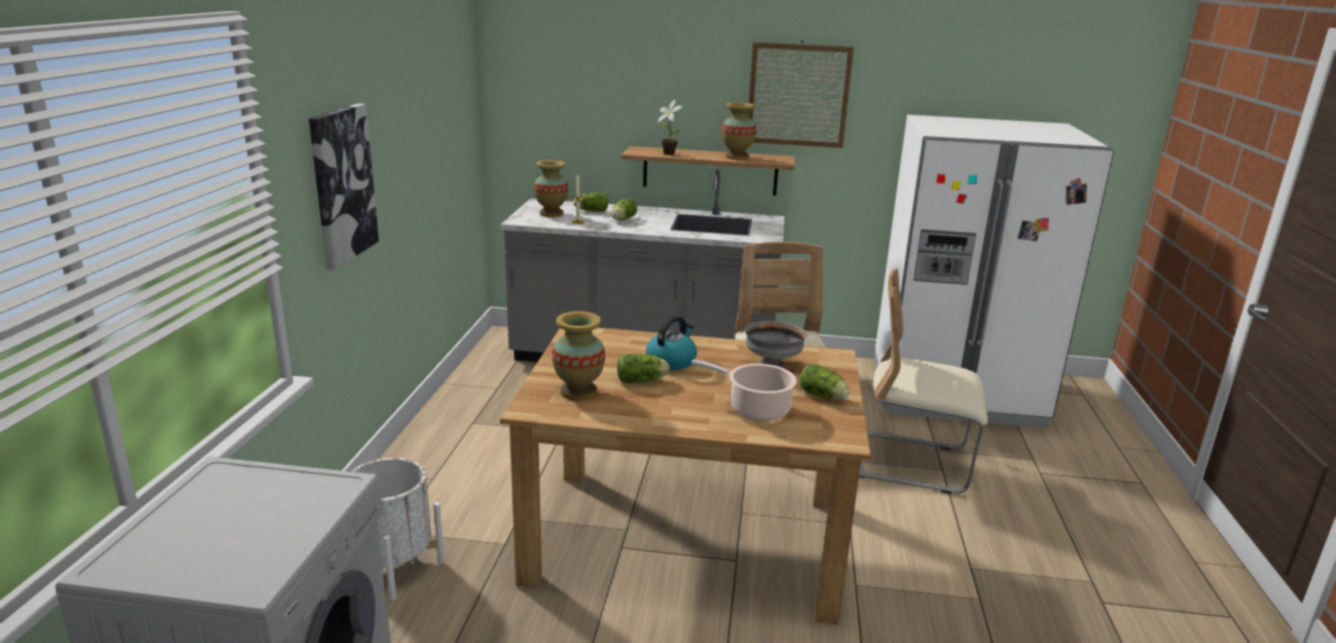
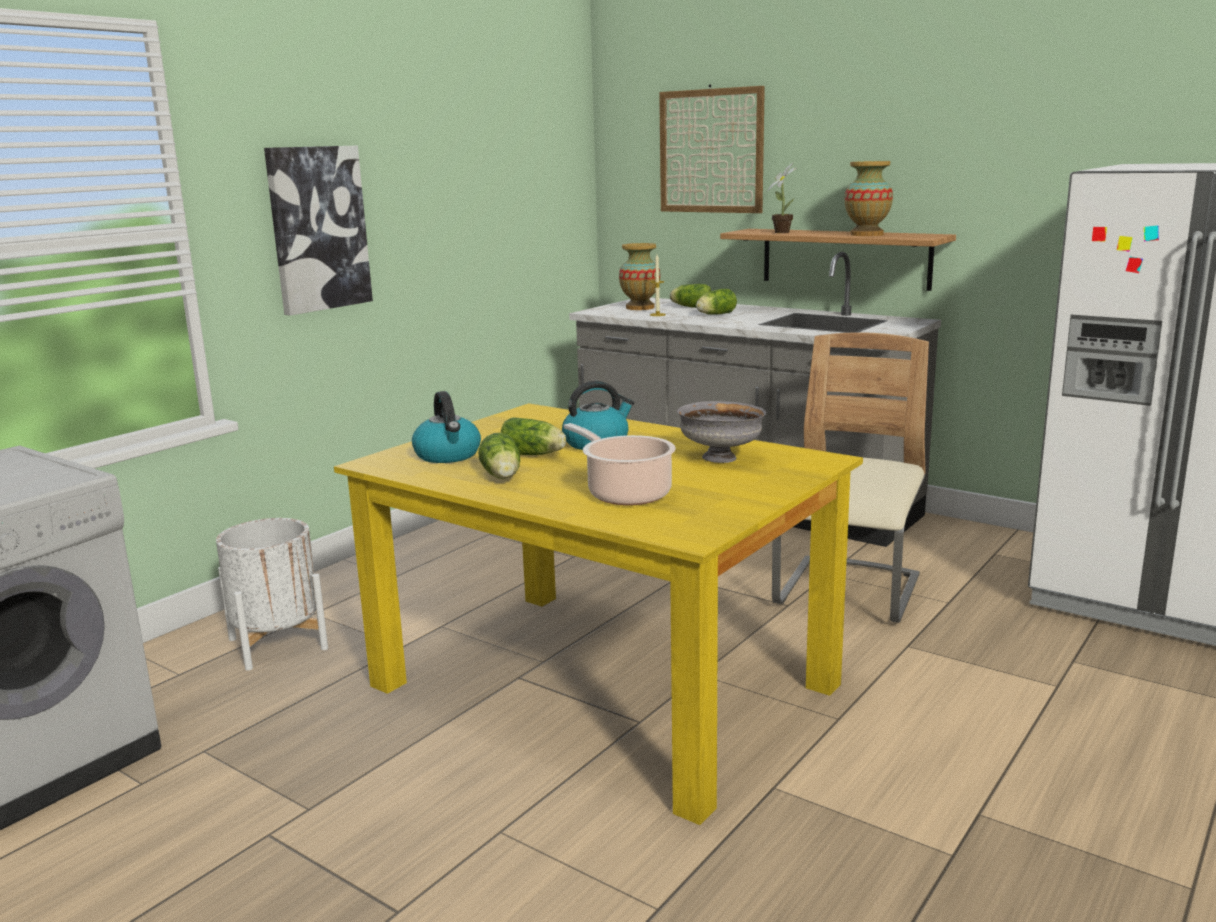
camera: 30 degrees right, 5 degrees down
brown dining table [500,328,871,625] -> yellow dining table [334,403,863,825]
vase [552,311,605,401] -> kettle [412,391,481,463]
picture [749,40,854,148] -> picture moved to [659,84,765,213]
lettuce [800,364,850,401] -> lettuce moved to [478,433,520,479]
beige chair [859,269,988,494] -> none

